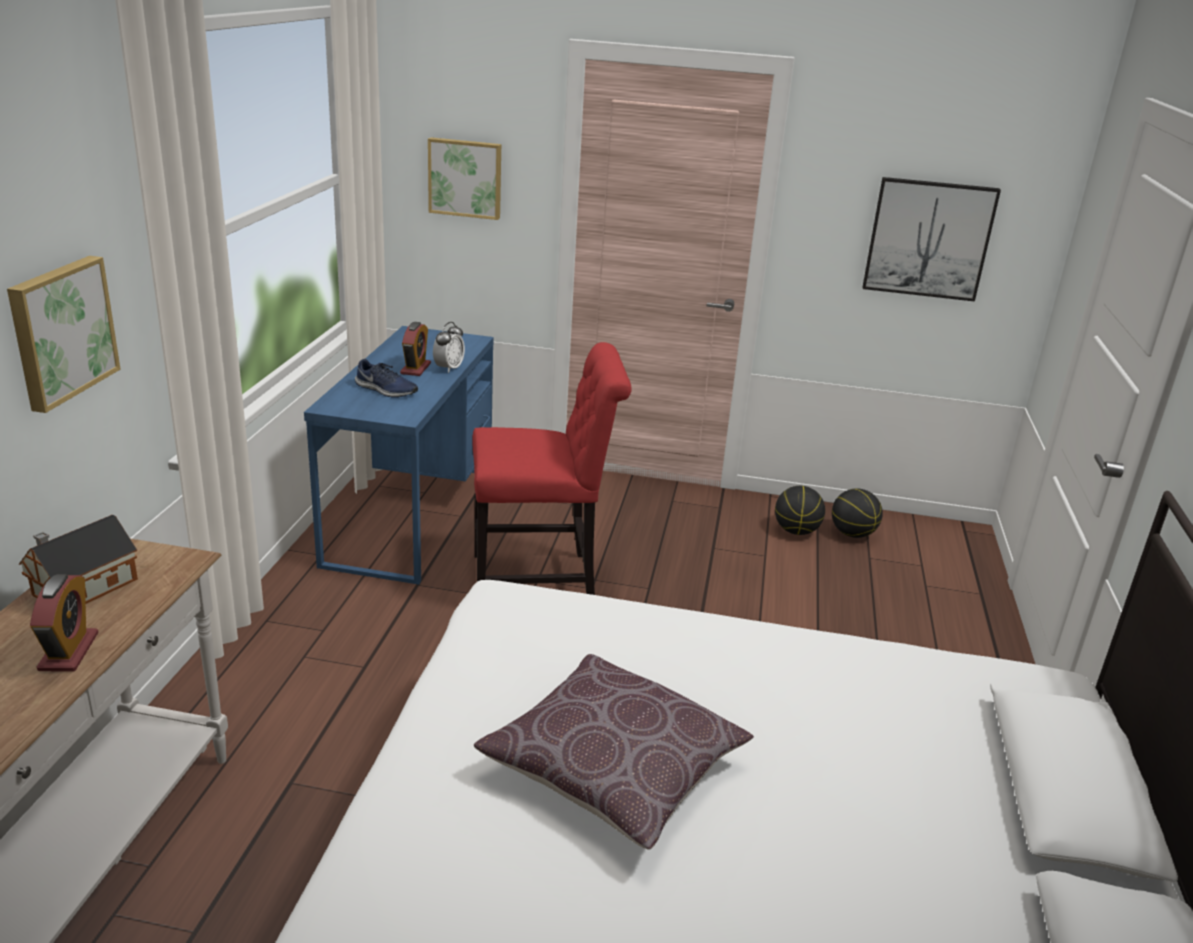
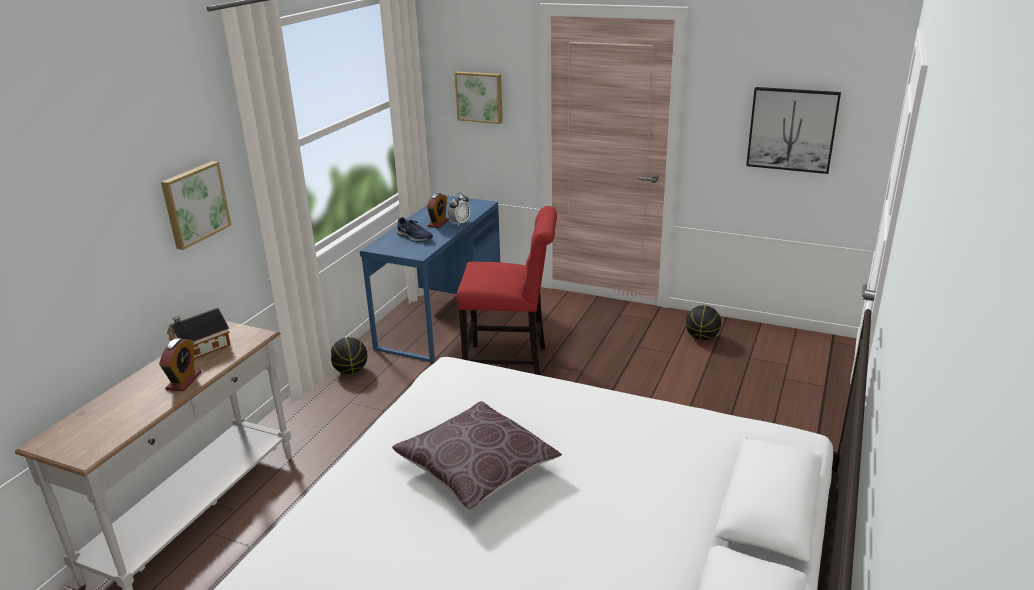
camera: 15 degrees right, 0 degrees up
basketball [832,488,883,538] -> basketball moved to [331,337,368,374]

